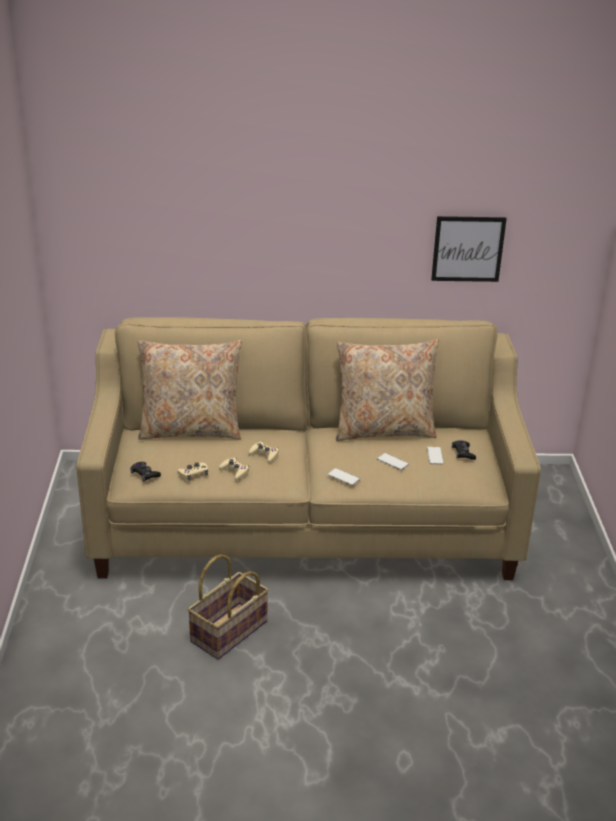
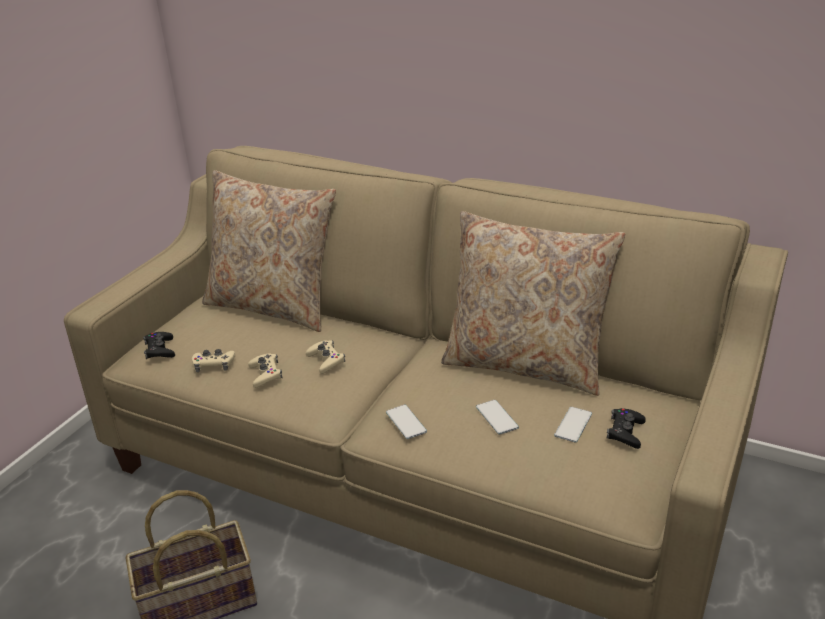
camera: 30 degrees right, 0 degrees up
picture [431,216,507,282] -> none

